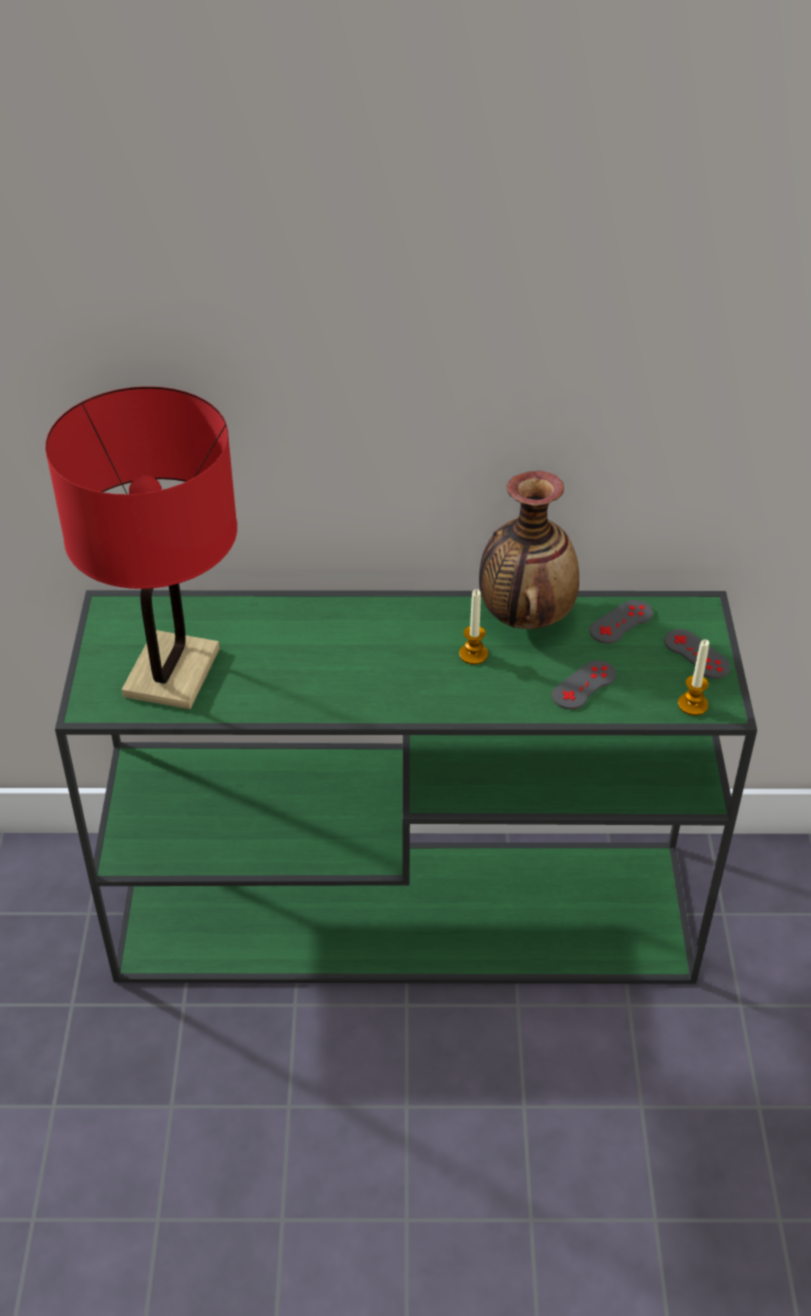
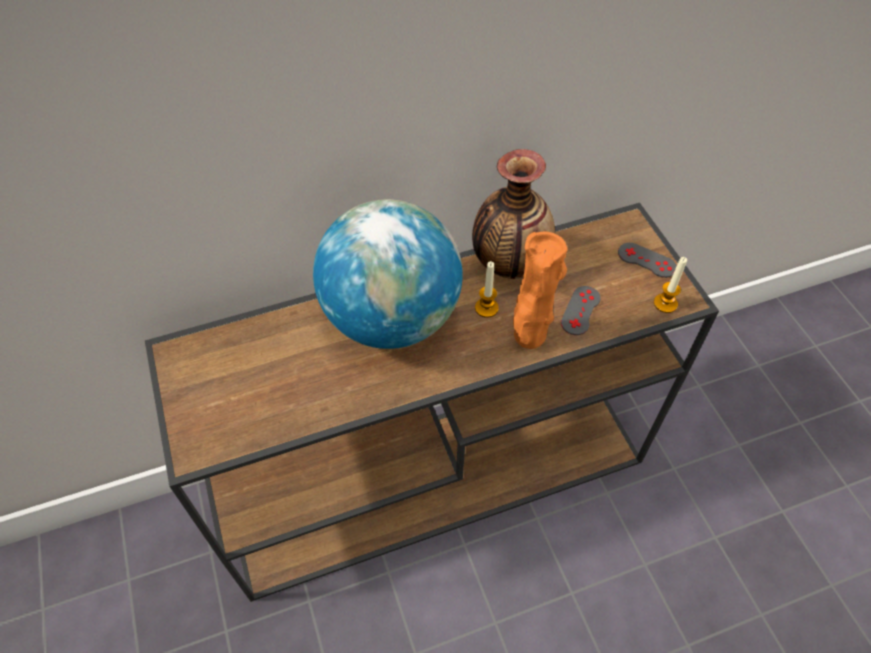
camera: 20 degrees left, 10 degrees up
red table lamp [45,386,237,709] -> none
green console table [55,590,757,984] -> brown console table [145,203,719,602]
grey game controller [589,600,653,644] -> none
none -> globe [313,199,463,349]
none -> orange vase [513,232,568,349]

